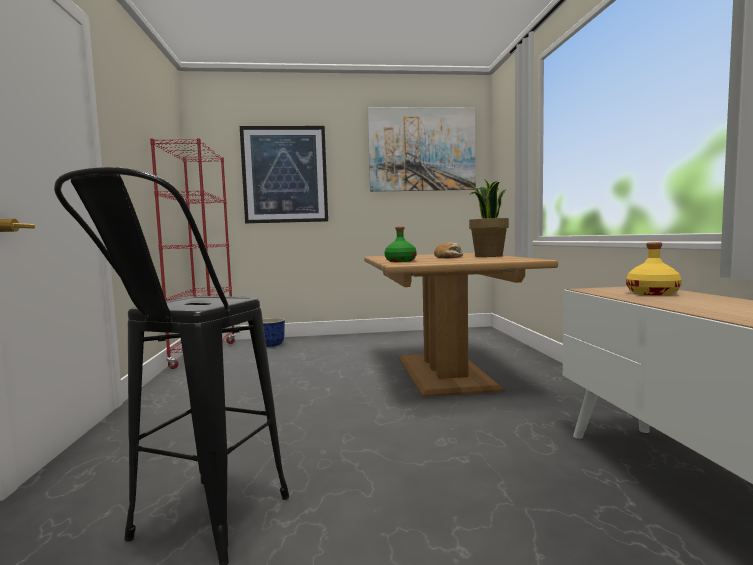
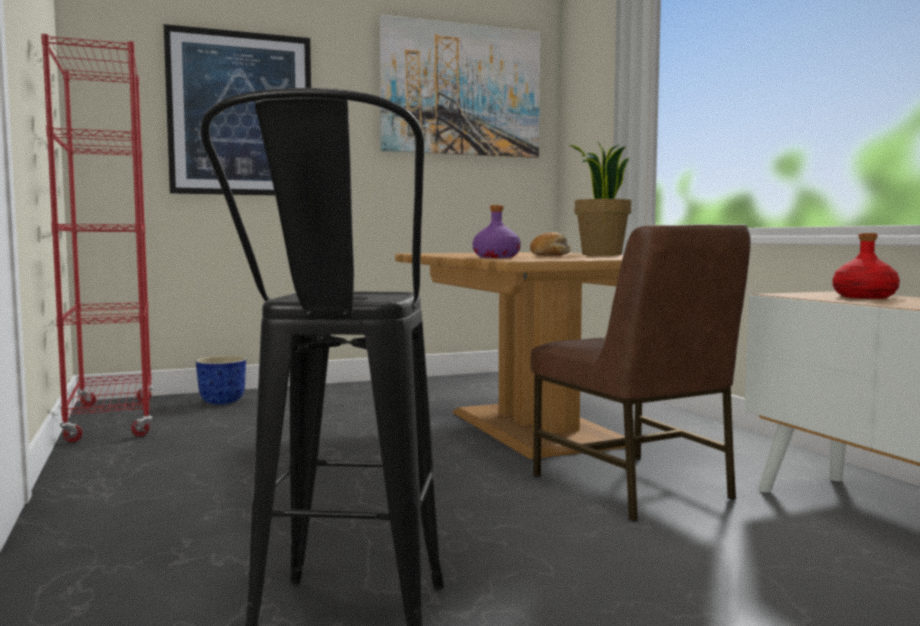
camera: 15 degrees left, 0 degrees up
green bottle [385,227,417,262] -> purple bottle [473,205,521,258]
yellow bottle [626,242,682,295] -> red bottle [833,233,900,299]
none -> brown chair [530,224,751,522]

